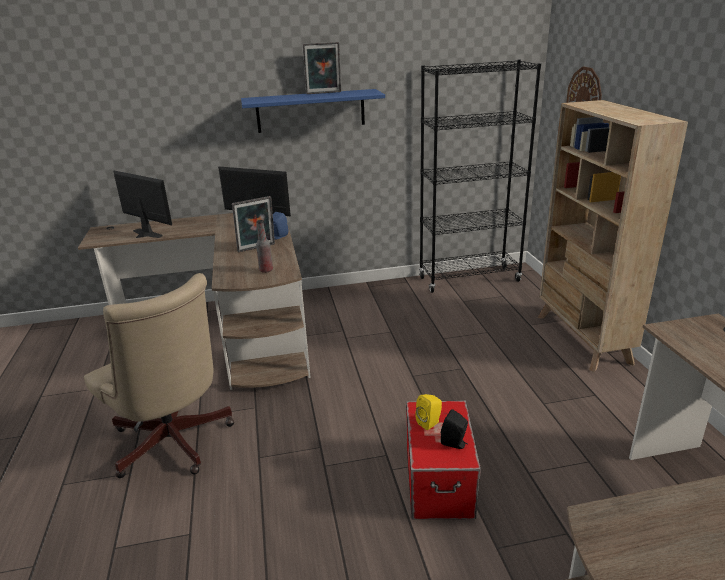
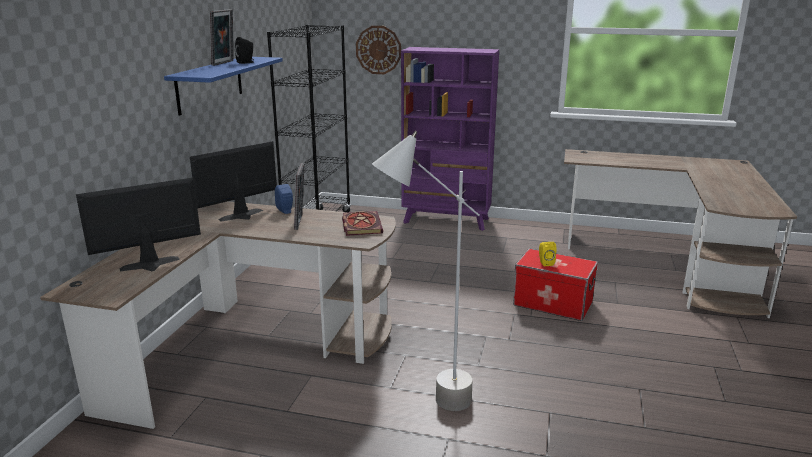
camera: 65 degrees left, 5 degrees down
beige office chair [84,273,234,478] -> grey floor lamp [372,131,480,411]
bottle [256,220,273,273] -> book [342,211,383,236]
black speaker [441,409,468,449] -> black speaker moved to [235,37,254,64]
beige bookcase [538,100,688,372] -> purple bookcase [401,47,499,231]

